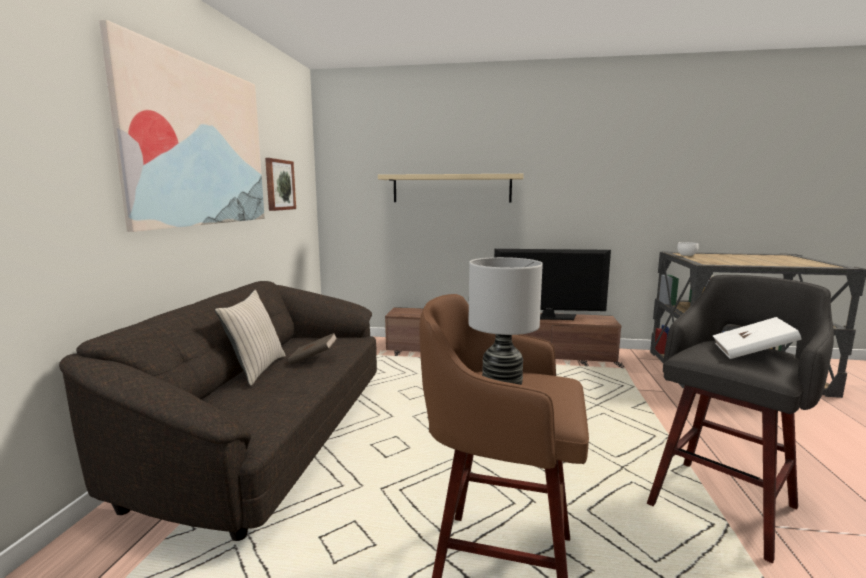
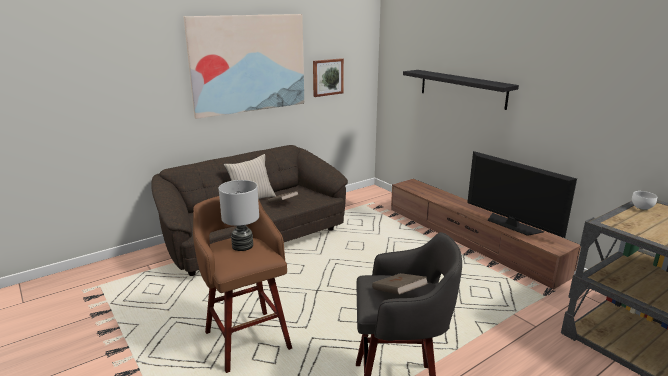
camera: 45 degrees right, 10 degrees up
beige shelf [378,174,524,203] -> black shelf [403,70,519,110]
white book [712,317,802,359] -> brown book [372,273,428,295]

